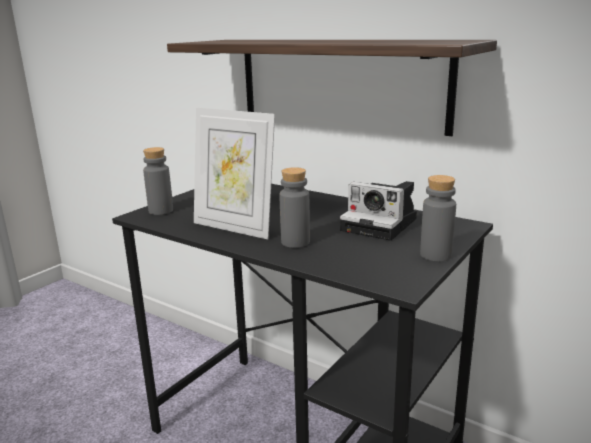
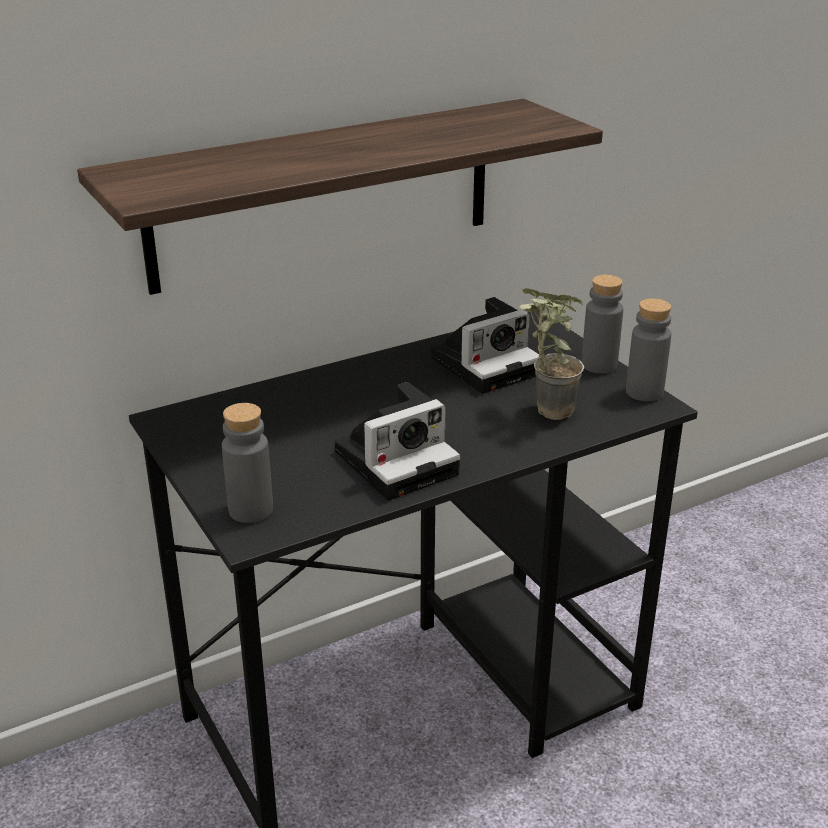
camera: 65 degrees left, 10 degrees up
picture frame [194,108,275,239] -> camera [335,382,460,501]
grey bottle [279,167,310,248] -> grey bottle moved to [626,298,671,402]
none -> potted plant [519,288,584,420]

